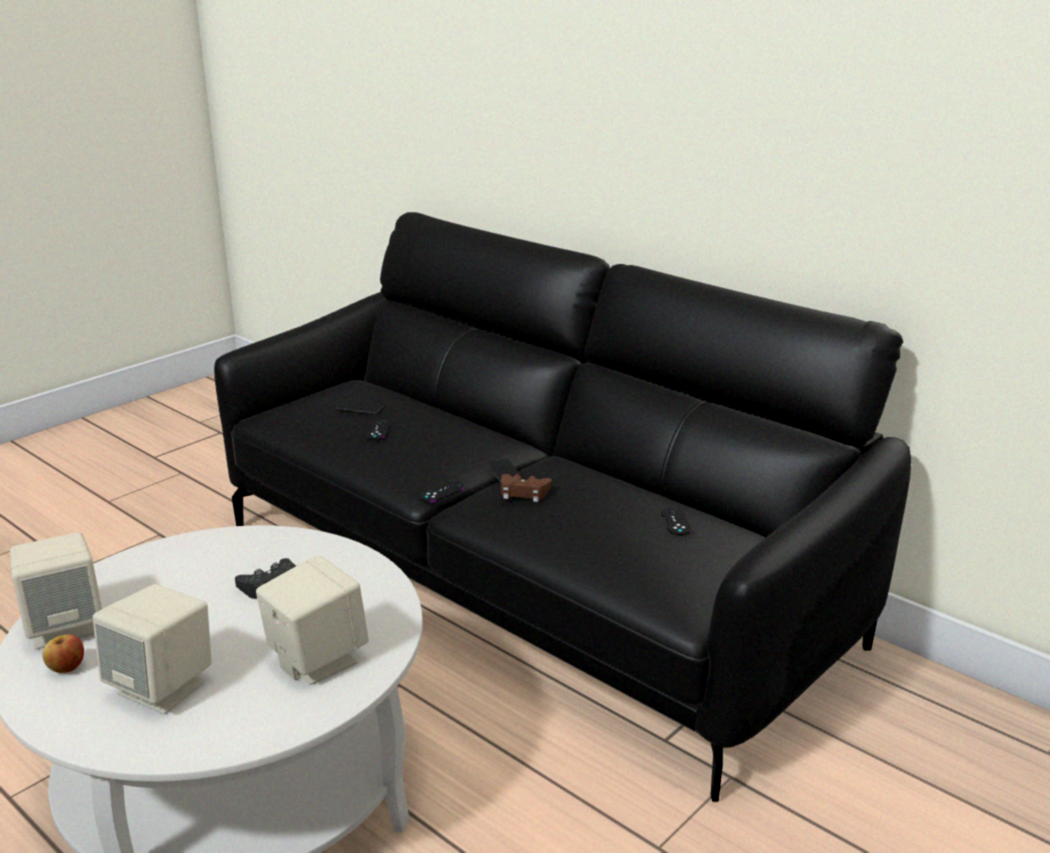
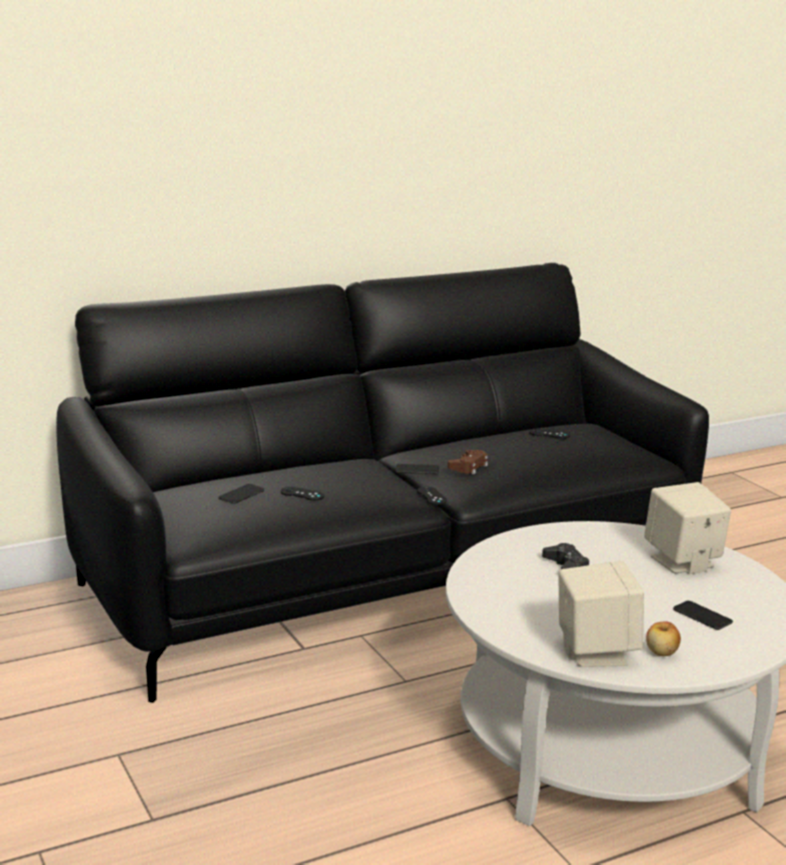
camera: 70 degrees left, 5 degrees down
beige speaker [93,584,212,714] -> phone [673,601,733,630]

